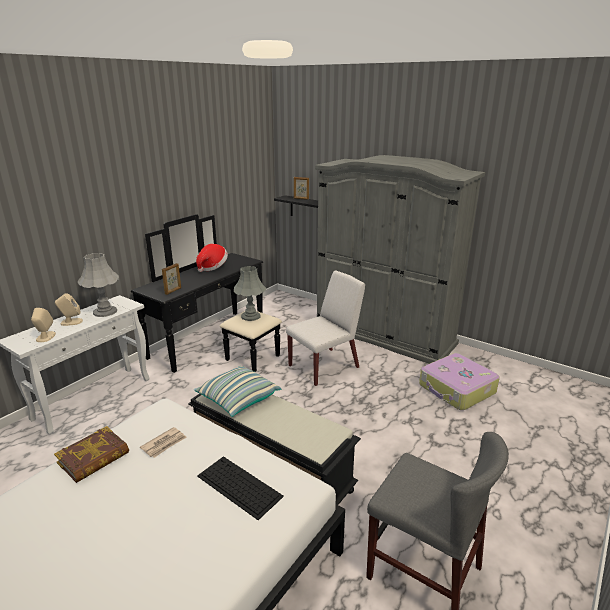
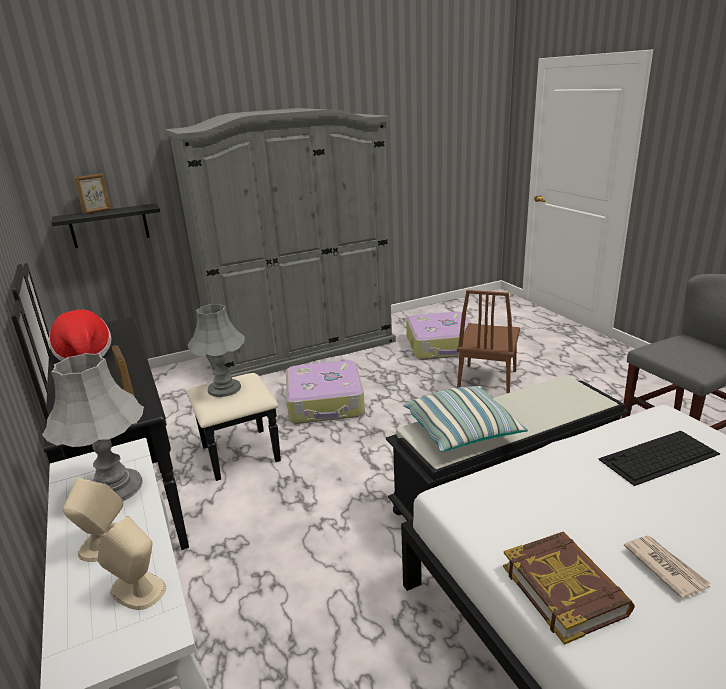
camera: 60 degrees left, 0 degrees up
newspaper [140,427,187,458] -> newspaper moved to [624,535,711,599]
white chair [286,271,365,386] -> suitcase [286,360,365,424]
none -> brown chair [457,290,520,393]

